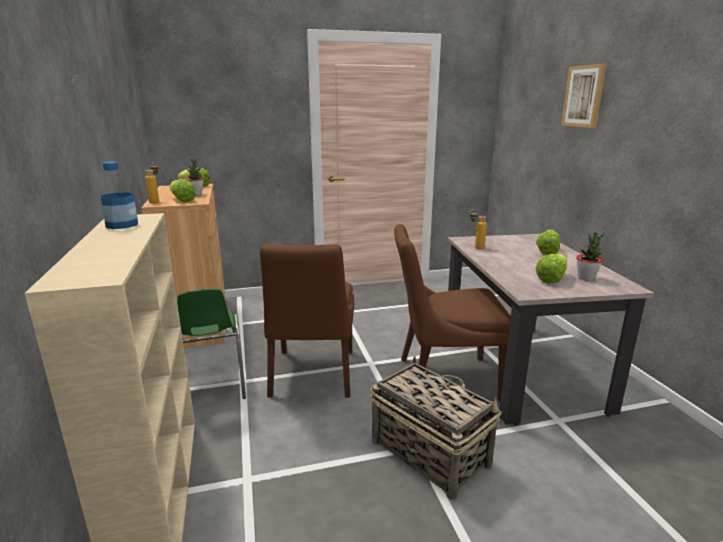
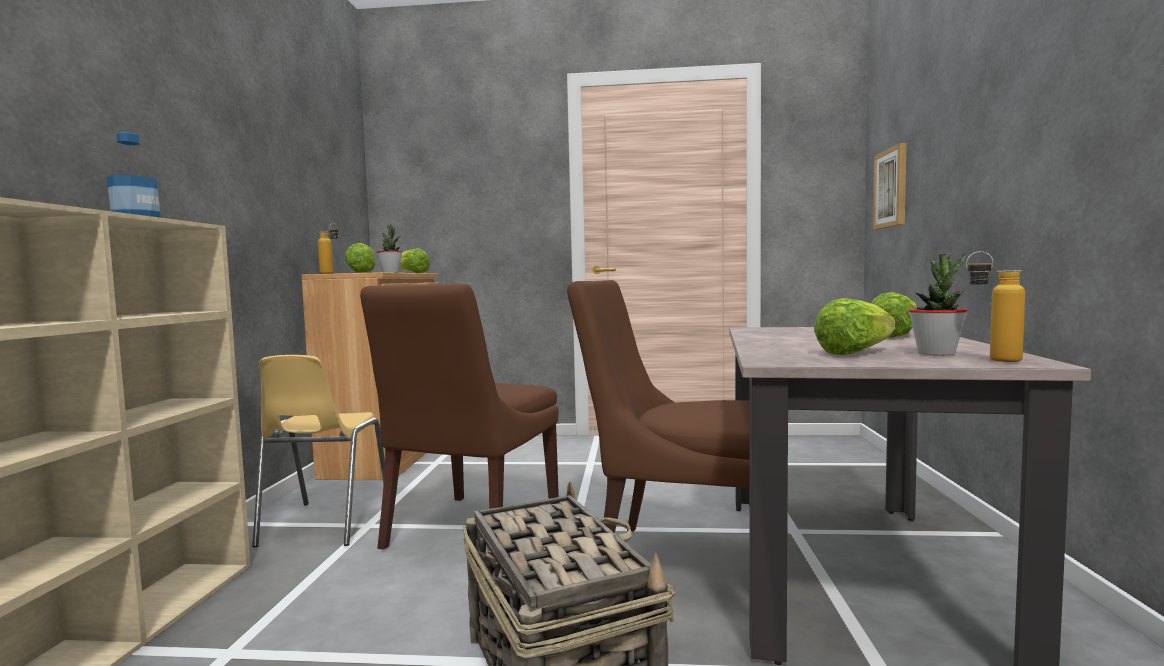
camera: 20 degrees right, 15 degrees down
green chair [177,288,246,399] -> yellow chair [252,355,385,547]
bottle [469,209,487,249] -> bottle moved to [966,251,1025,362]
picture [561,64,606,128] -> picture moved to [873,143,907,230]

